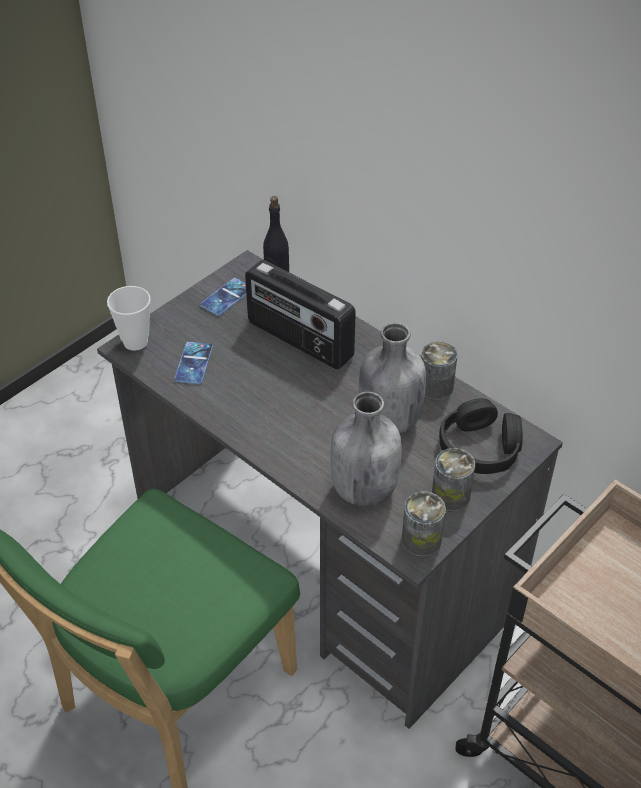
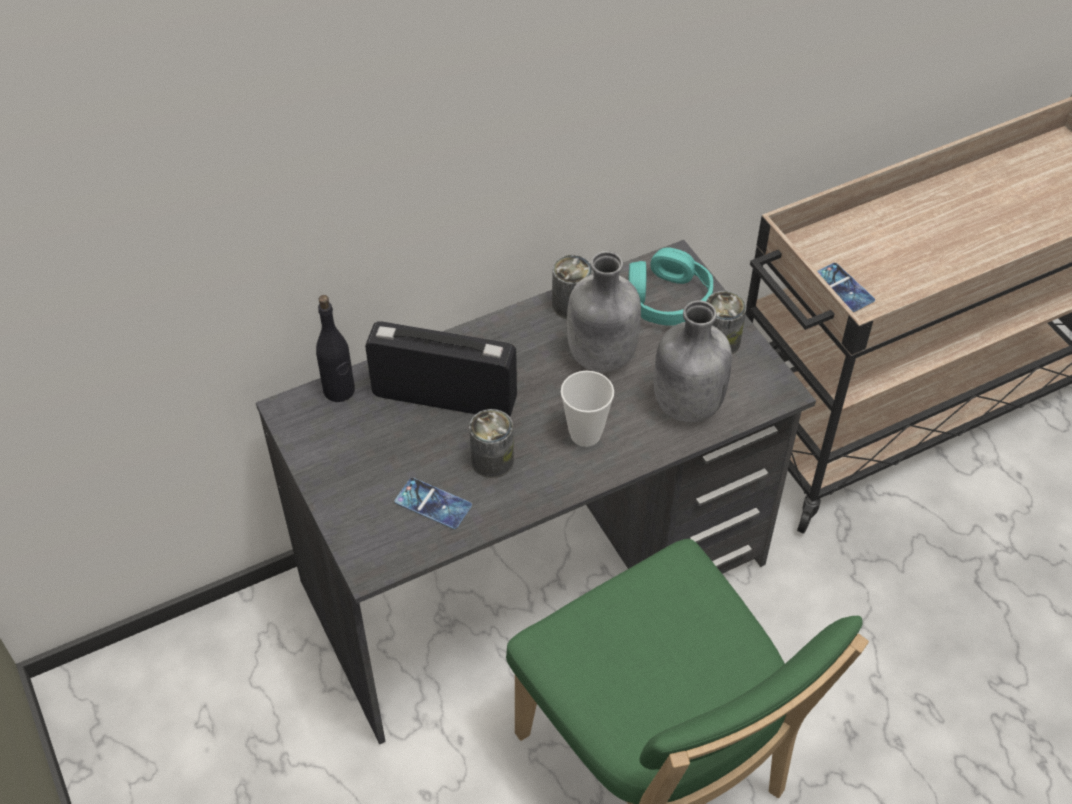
camera: 70 degrees left, 5 degrees up
cup [107,286,151,351] -> cup moved to [561,371,614,447]
phone [200,278,246,316] -> phone moved to [817,263,875,312]
radio [245,260,356,369] -> radio turned 135 degrees counterclockwise [365,321,517,417]
can [402,492,446,557] -> can moved to [469,409,514,478]
black headphones [439,398,523,474] -> turquoise headphones [628,247,713,326]

